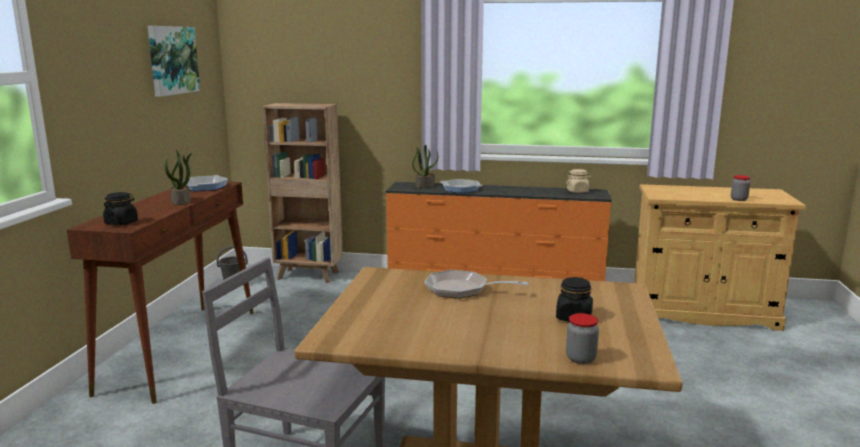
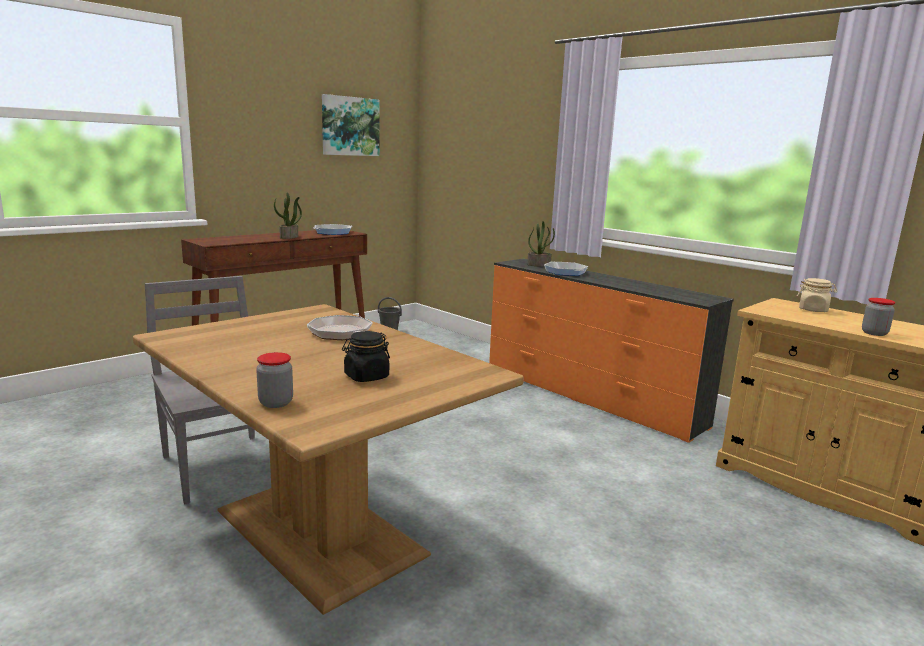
camera: 35 degrees right, 0 degrees up
black jar [103,192,138,225] -> none
brown bookcase [262,103,343,283] -> none
beige jar [566,169,591,193] -> beige jar moved to [797,278,837,312]

